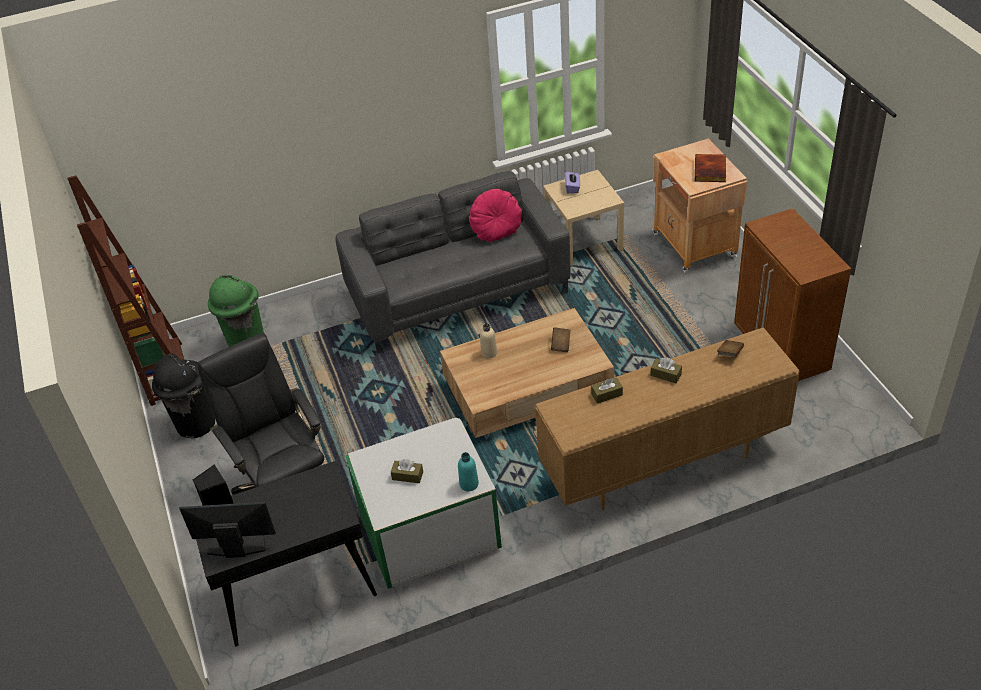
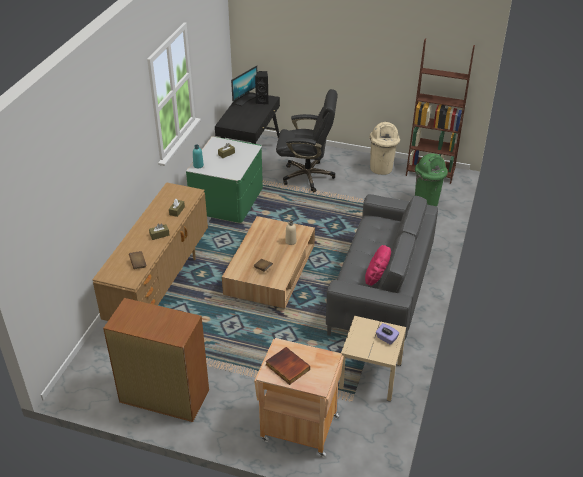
camera: 125 degrees right, 5 degrees down
black trash can [152,353,215,438] -> beige trash can [369,122,400,175]

